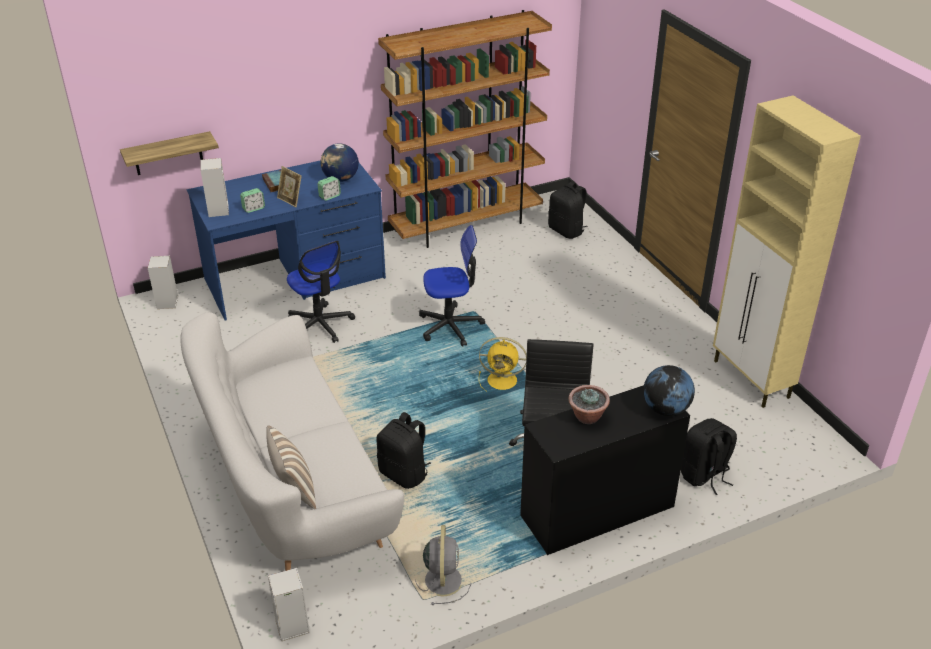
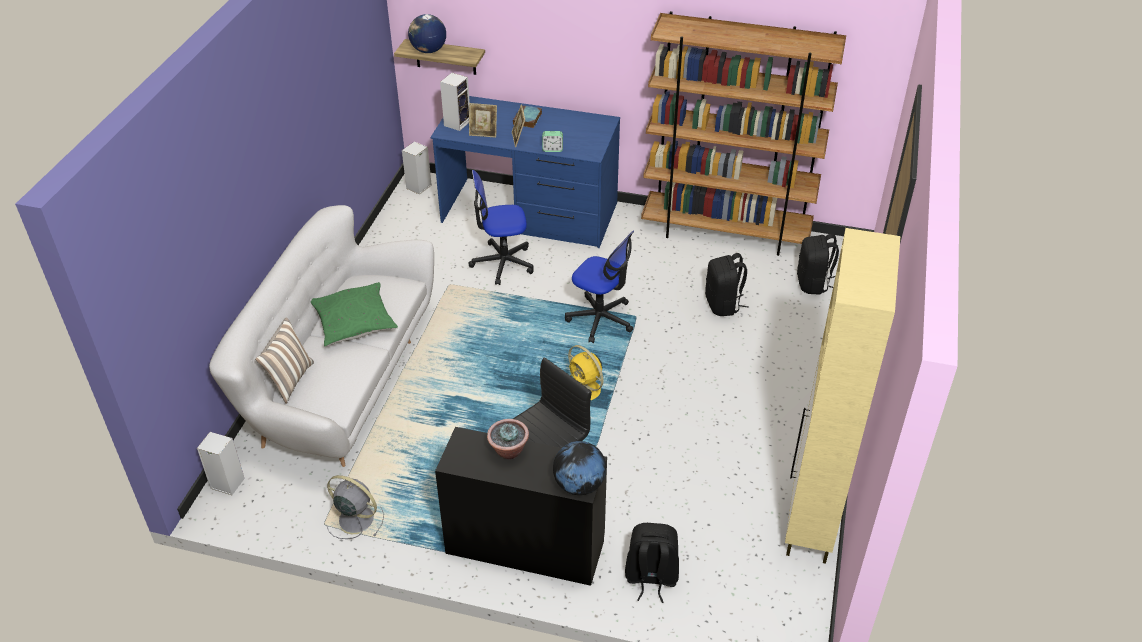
camera: 40 degrees right, 5 degrees up
alarm clock [240,188,265,213] -> picture frame [469,103,497,138]
office chair [287,240,355,343] -> office chair turned 75 degrees clockwise [469,170,534,285]
globe [320,143,359,182] -> globe moved to [408,14,446,53]
black backpack [377,412,431,489] -> black backpack moved to [705,253,749,316]
grey fan [415,525,471,605] -> grey fan turned 105 degrees counterclockwise [327,475,384,539]
none -> green pillow [311,282,398,347]

